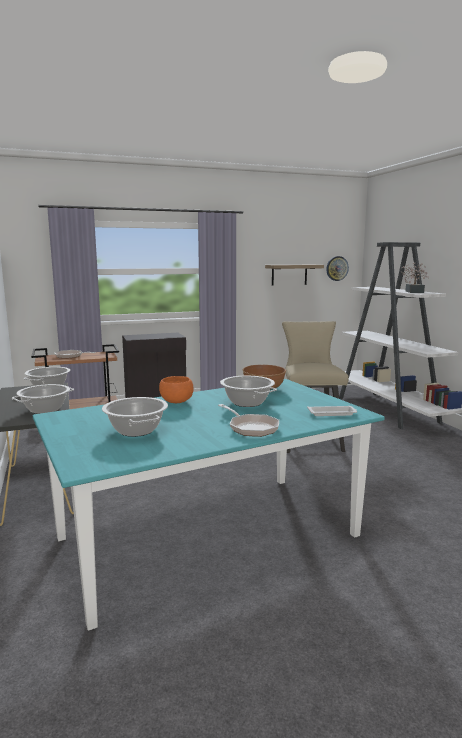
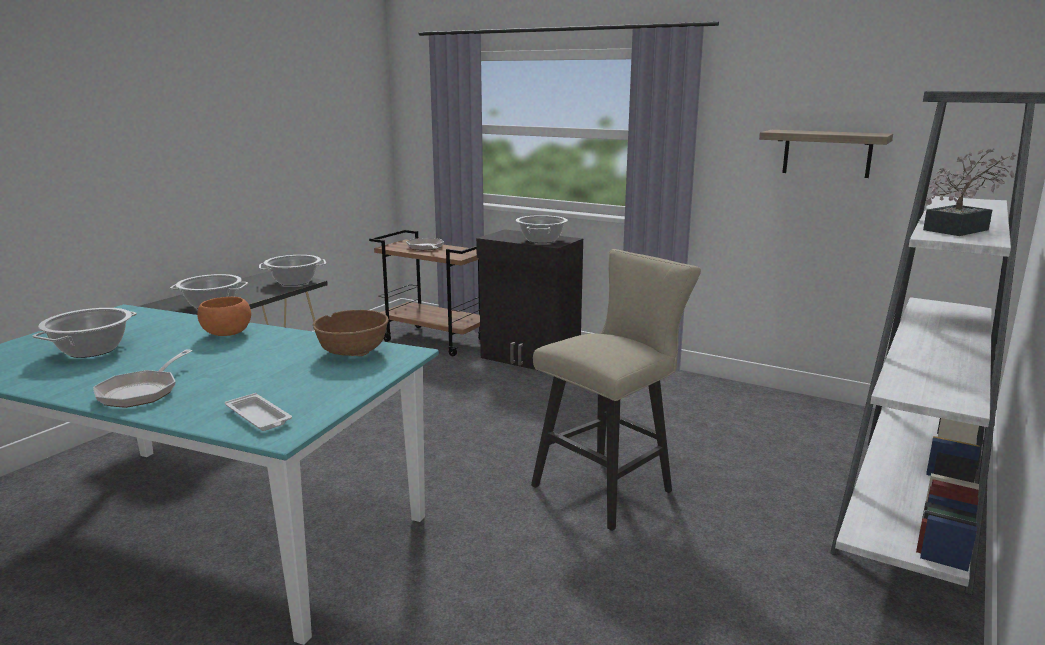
camera: 50 degrees right, 5 degrees up
cooking pot [220,376,277,407] -> cooking pot moved to [516,215,568,243]
wall clock [326,256,349,281] -> none

